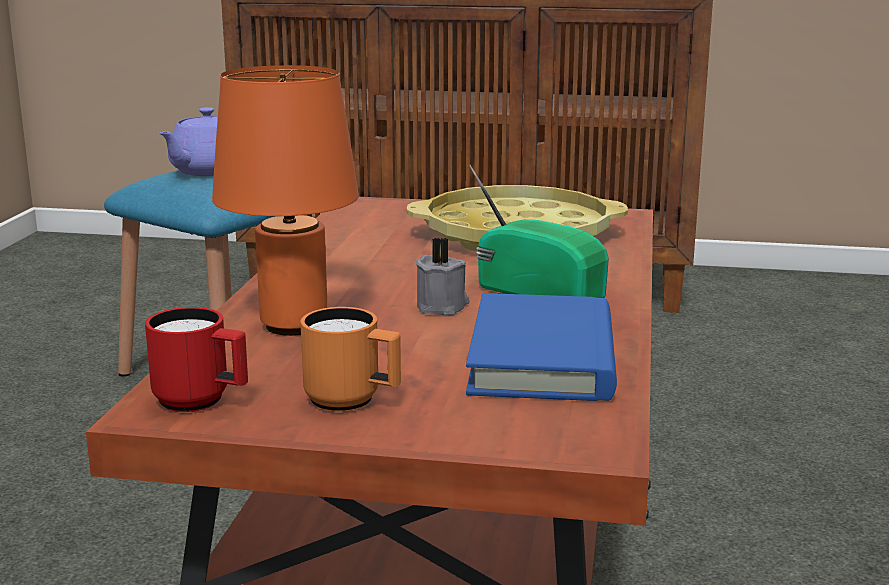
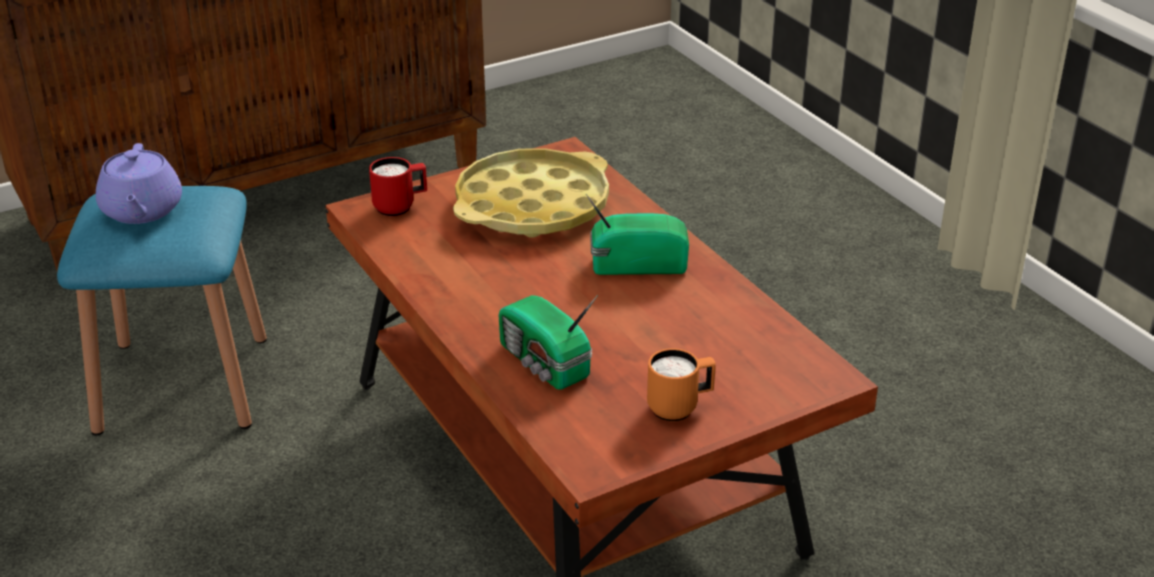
camera: 40 degrees left, 15 degrees up
red mug [145,307,248,412] -> red mug moved to [369,157,427,216]
orange table lamp [212,65,359,336] -> radio [499,295,598,390]
grey candle [415,238,470,315] -> none
blue book [466,293,617,401] -> none

